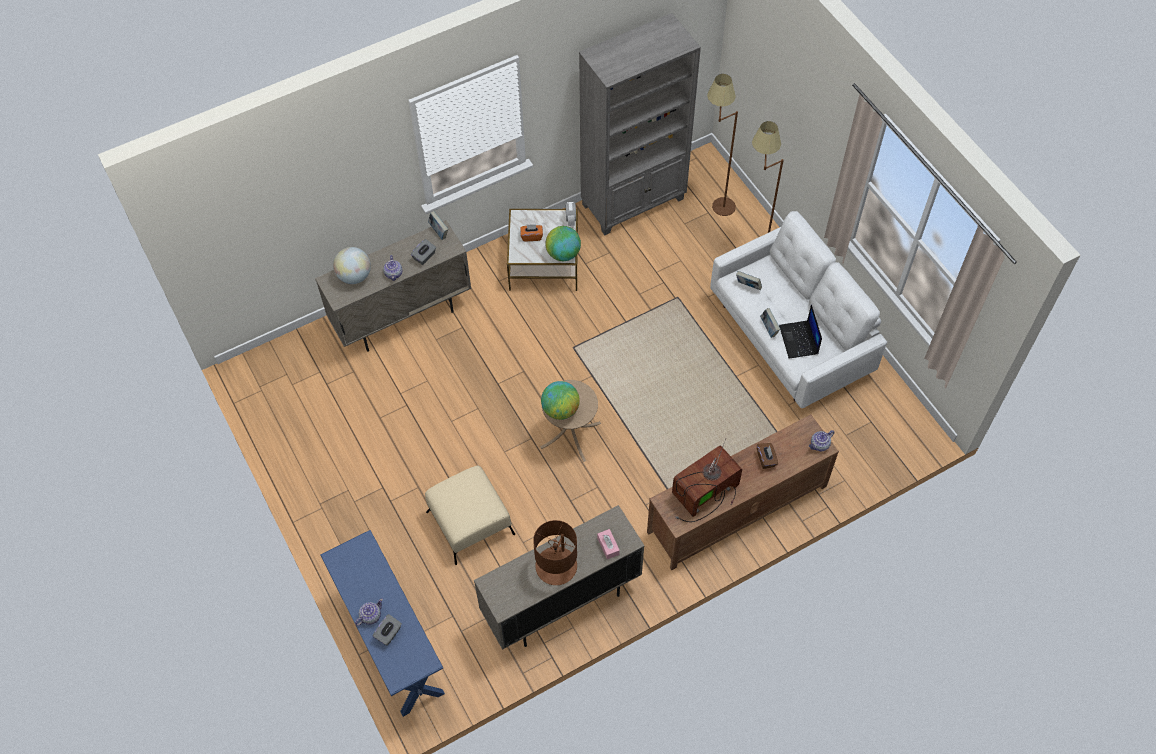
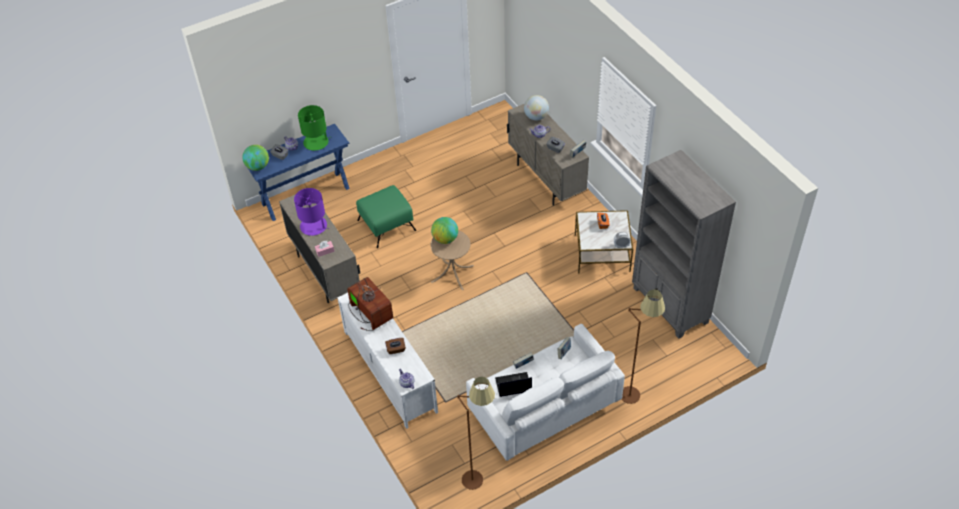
camera: 90 degrees right, 10 degrees down
beige ottoman [425,466,515,565] -> green ottoman [356,185,416,248]
brown table lamp [533,520,577,585] -> purple table lamp [294,188,329,236]
globe [545,226,581,261] -> globe moved to [242,145,269,171]
brown tv stand [647,415,839,570] -> white tv stand [337,293,438,429]
brown floor lamp [707,74,738,216] -> brown floor lamp moved to [457,377,495,490]
none -> green table lamp [298,105,330,151]

